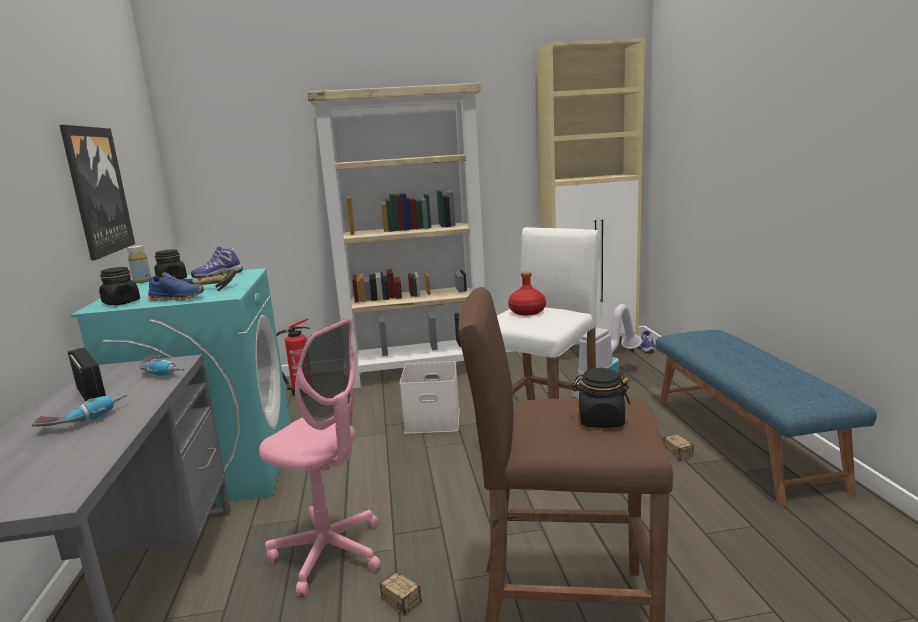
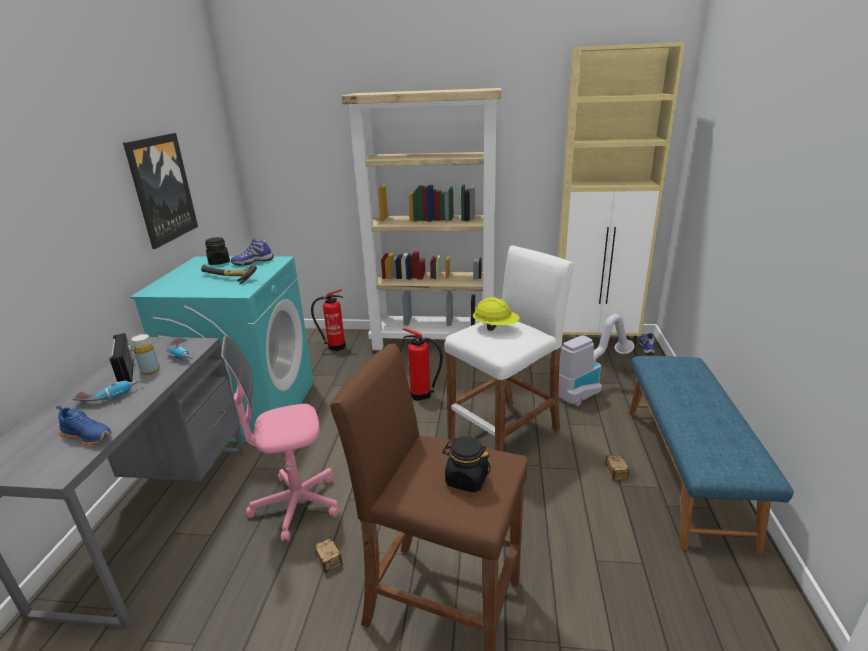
camera: 15 degrees right, 10 degrees up
black jar [99,267,140,305] -> none
yellow bottle [127,245,151,283] -> yellow bottle moved to [131,334,160,375]
blue shoe [146,272,204,301] -> blue shoe moved to [56,405,112,445]
pink office chair [259,317,381,596] -> pink office chair turned 120 degrees clockwise [221,336,339,541]
white storage box [400,361,459,434] -> fire extinguisher [403,328,443,401]
red bottle [508,272,546,316] -> yellow hard hat [473,297,520,331]

